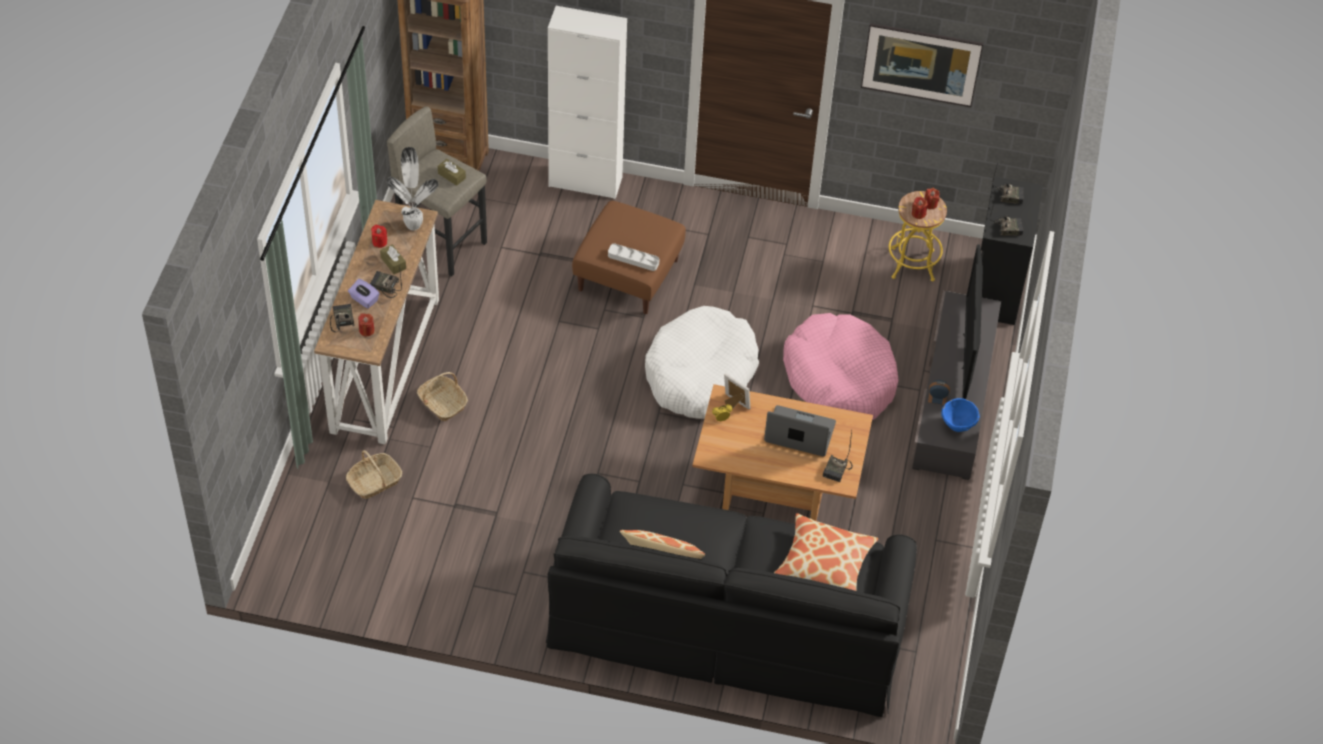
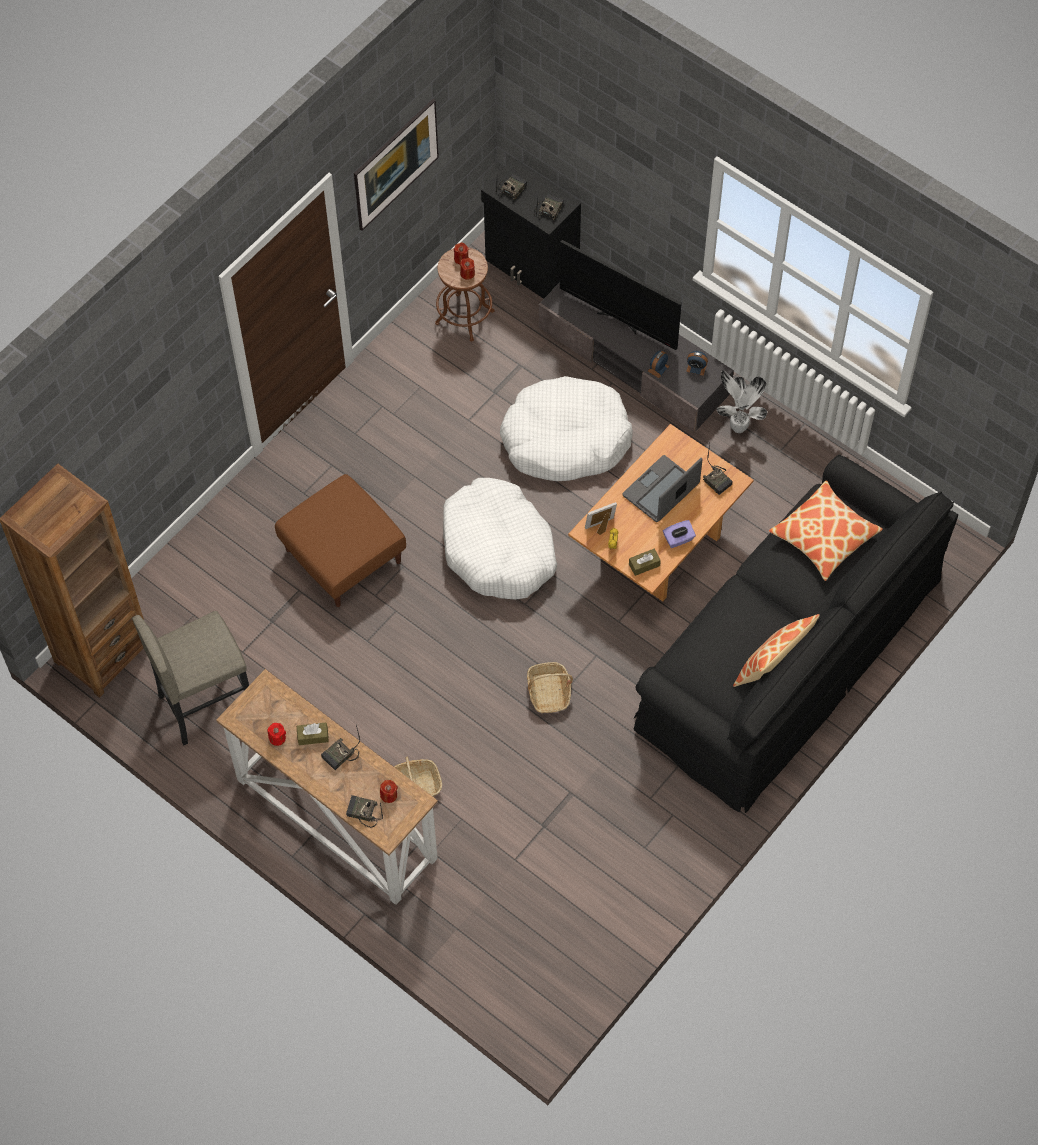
camera: 60 degrees left, 10 degrees up
basket [346,450,402,499] -> basket moved to [527,662,573,714]
purple tissue box [348,279,380,309] -> purple tissue box moved to [663,520,696,548]
potted plant [386,147,439,230] -> potted plant moved to [716,370,767,433]
brown tissue box [438,159,466,186] -> brown tissue box moved to [629,549,661,576]
white cabinet [548,6,627,199] -> none
grey tray [608,243,659,271] -> none
pink dog bed [783,313,899,420] -> white dog bed [500,376,633,481]
yellow stool [889,191,947,281] -> brown stool [435,247,494,342]
blue bowl [941,398,980,432] -> alarm clock [686,351,708,376]

